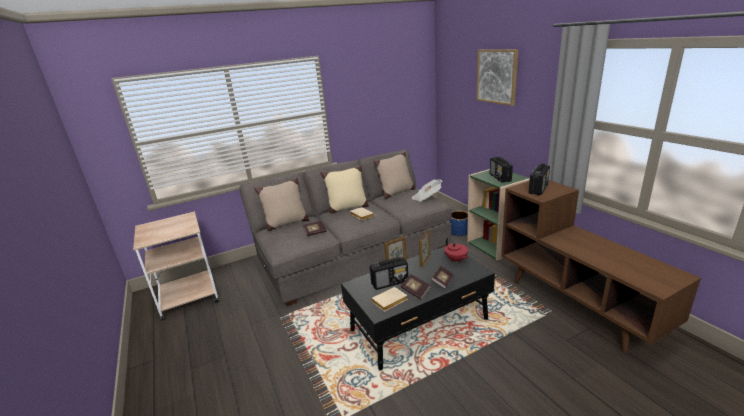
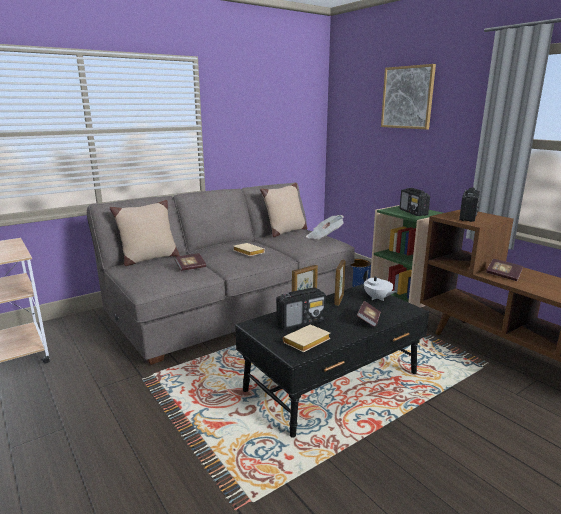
camera: 10 degrees left, 5 degrees down
beige pillow [321,165,369,214] -> none
book [401,274,431,300] -> book moved to [486,259,523,281]
red teapot [445,237,468,262] -> white teapot [363,270,397,301]

